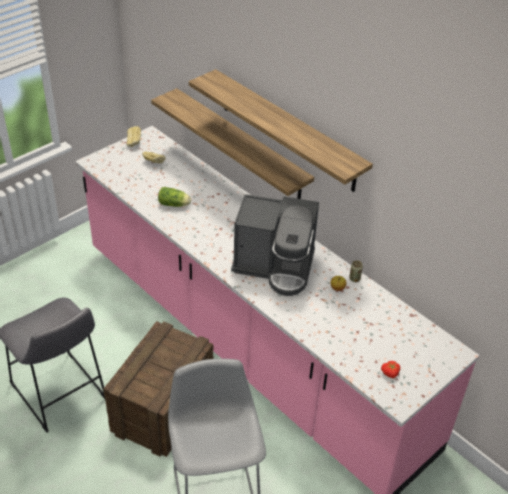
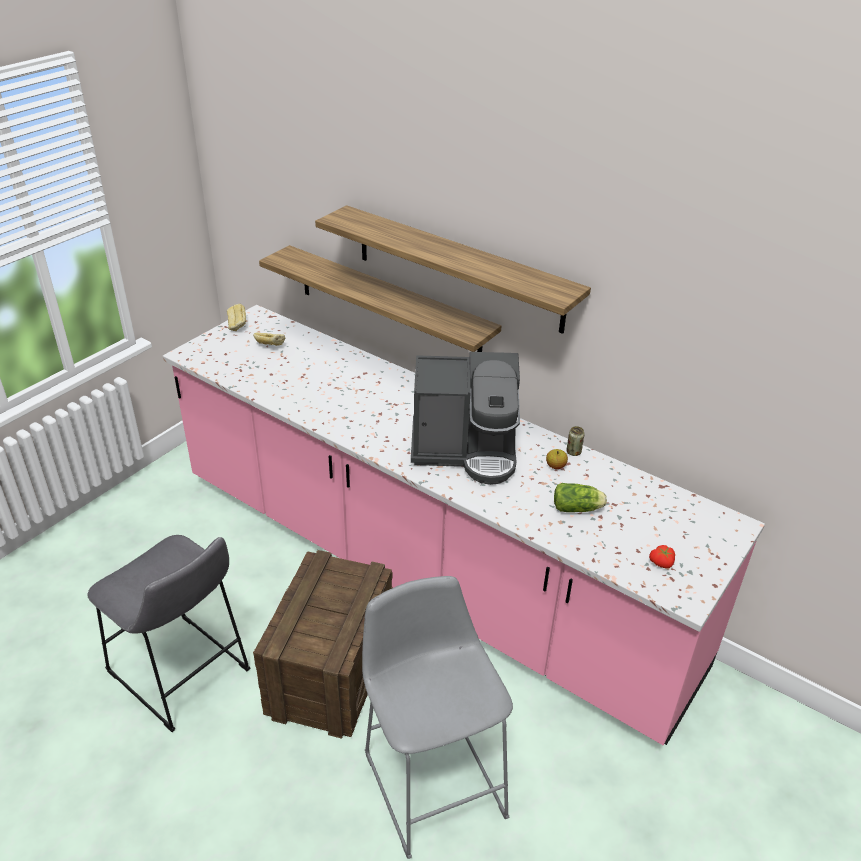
camera: 10 degrees left, 5 degrees down
lettuce [158,187,191,207] -> lettuce moved to [554,483,607,512]

